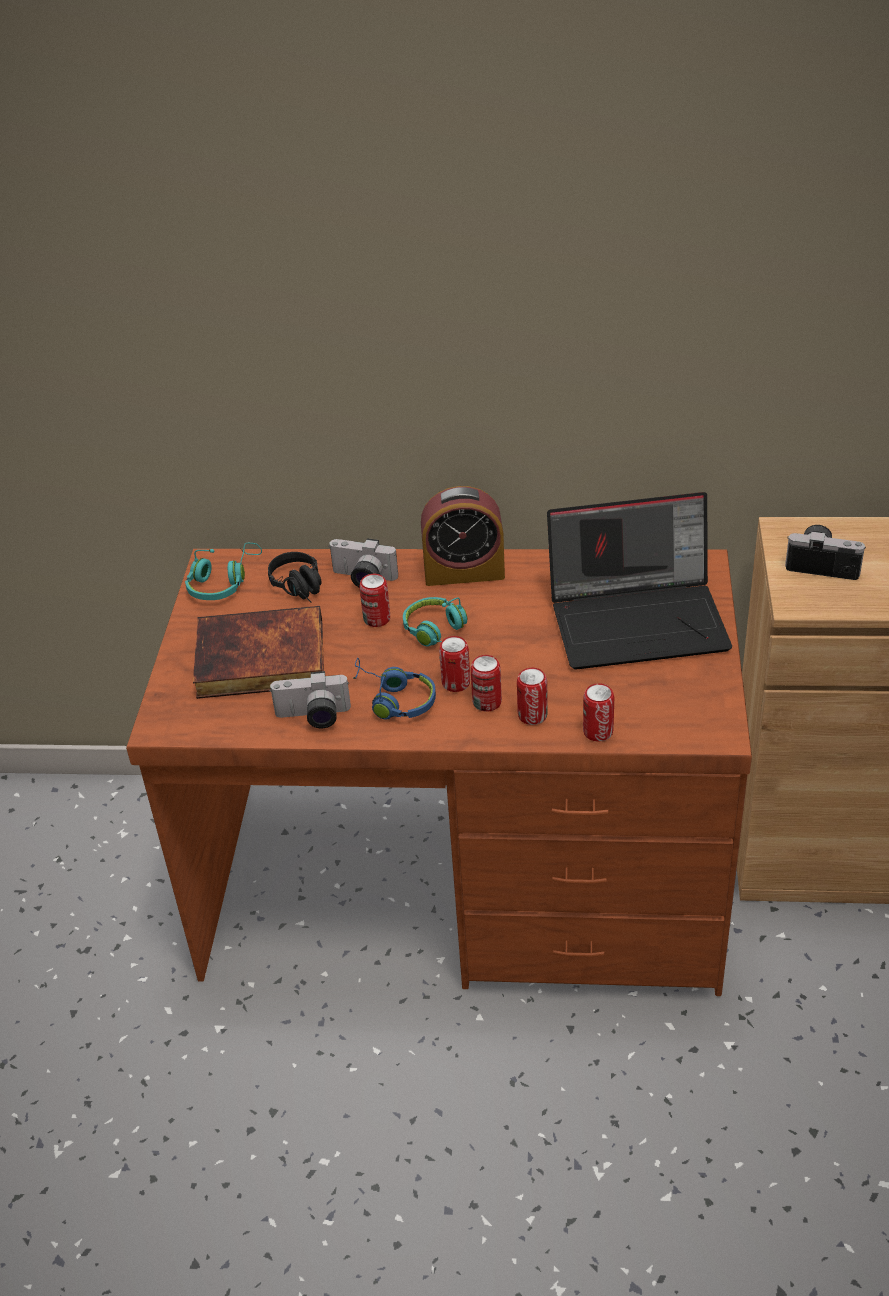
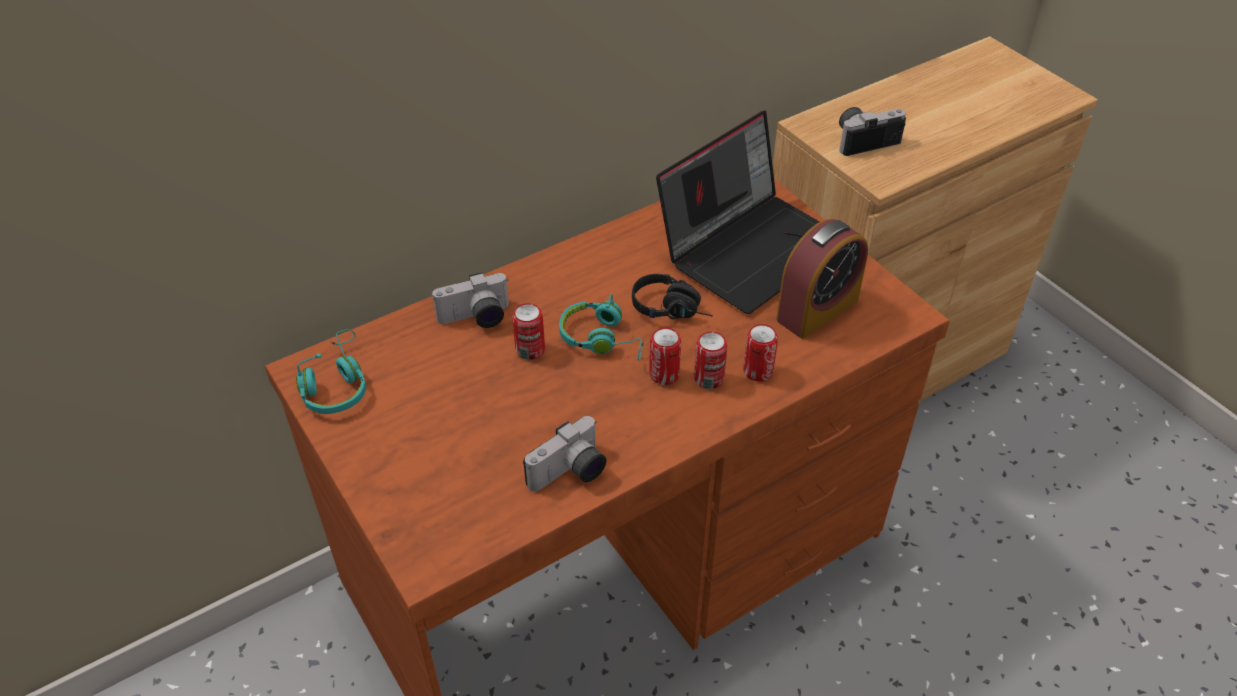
camera: 40 degrees left, 5 degrees up
book [193,606,324,699] -> none
black headphones [268,552,322,603] -> black headphones moved to [632,274,713,319]
blue headphones [353,658,436,720] -> none
alarm clock [421,486,505,586] -> alarm clock moved to [776,219,868,339]
can [583,683,614,741] -> none

